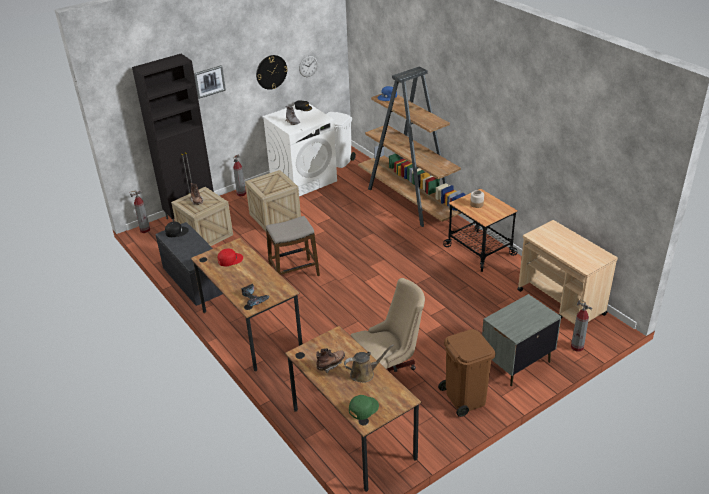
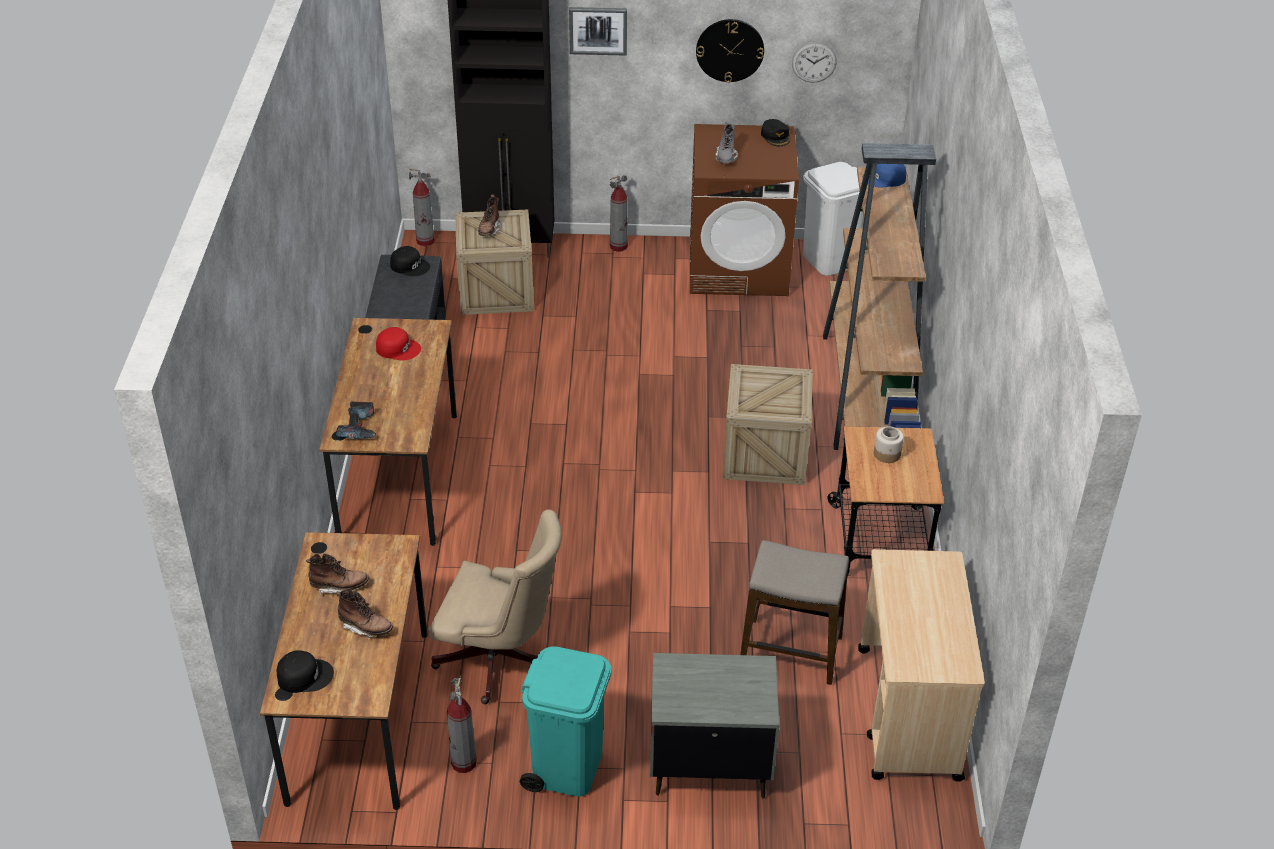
camera: 35 degrees right, 5 degrees up
crate [245,170,301,231] -> crate moved to [723,364,813,485]
white washing machine [262,104,337,196] -> brown washing machine [690,124,799,296]
stool [266,216,320,276] -> stool moved to [740,540,849,685]
brown watering can [344,344,394,383] -> brown boot [336,588,393,638]
green cap [349,395,379,420] -> black cap [276,650,334,693]
brown trash can [438,329,496,417] -> turquoise trash can [520,646,612,797]
fire extinguisher [571,298,592,352] -> fire extinguisher moved to [447,675,477,773]

